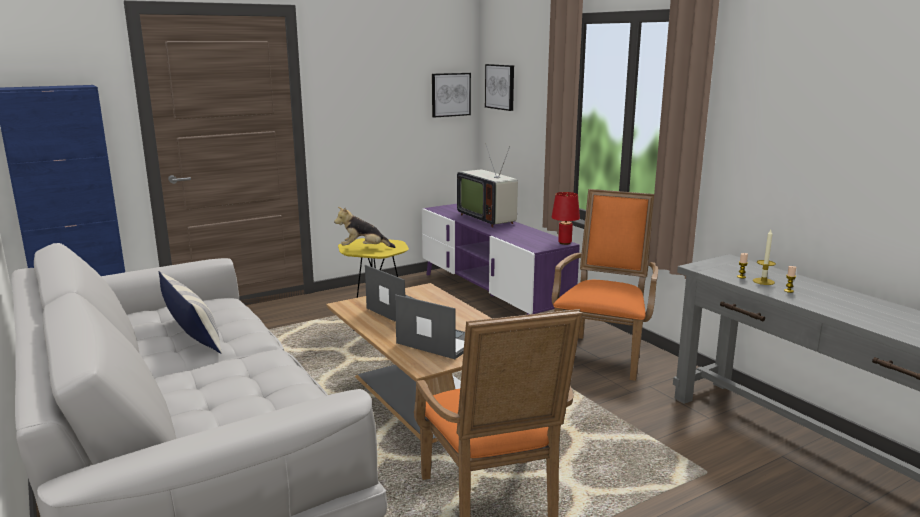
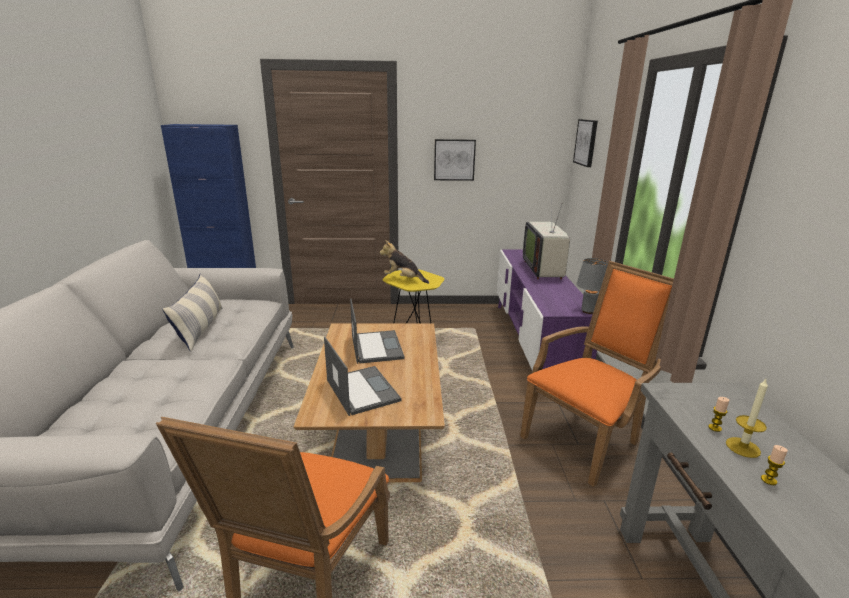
camera: 30 degrees right, 5 degrees up
picture [432,73,471,118] -> picture moved to [434,139,476,181]
red table lamp [552,192,580,245] -> grey table lamp [577,258,608,314]

